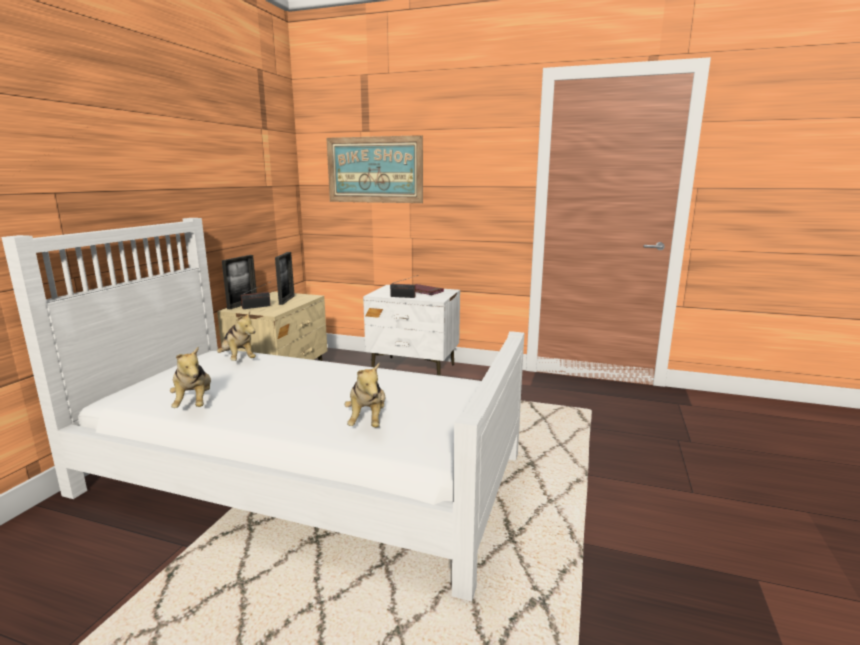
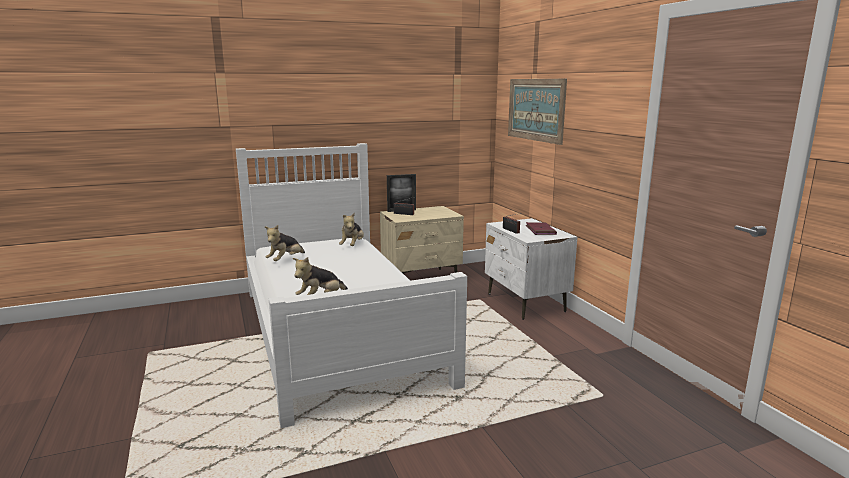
camera: 50 degrees right, 0 degrees up
picture frame [275,252,294,305] -> none

